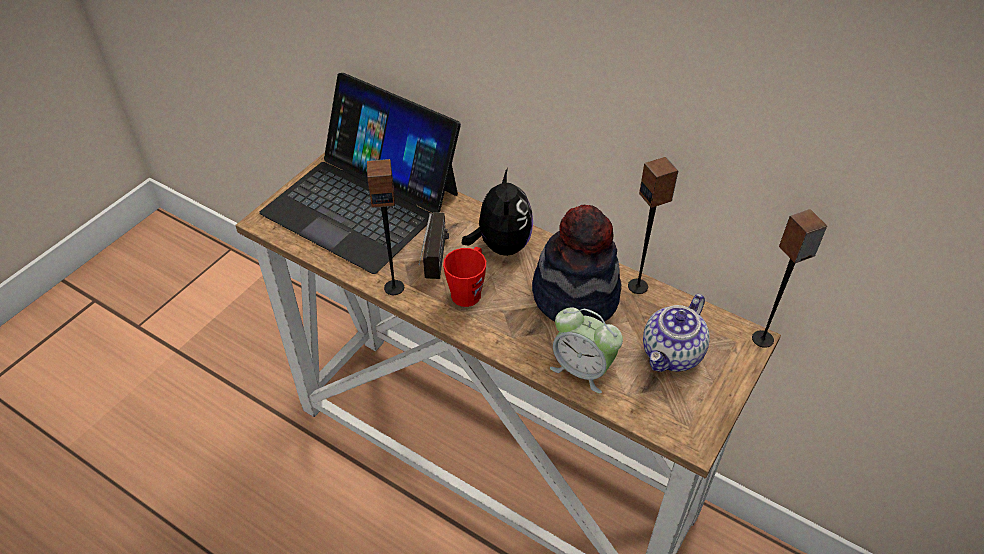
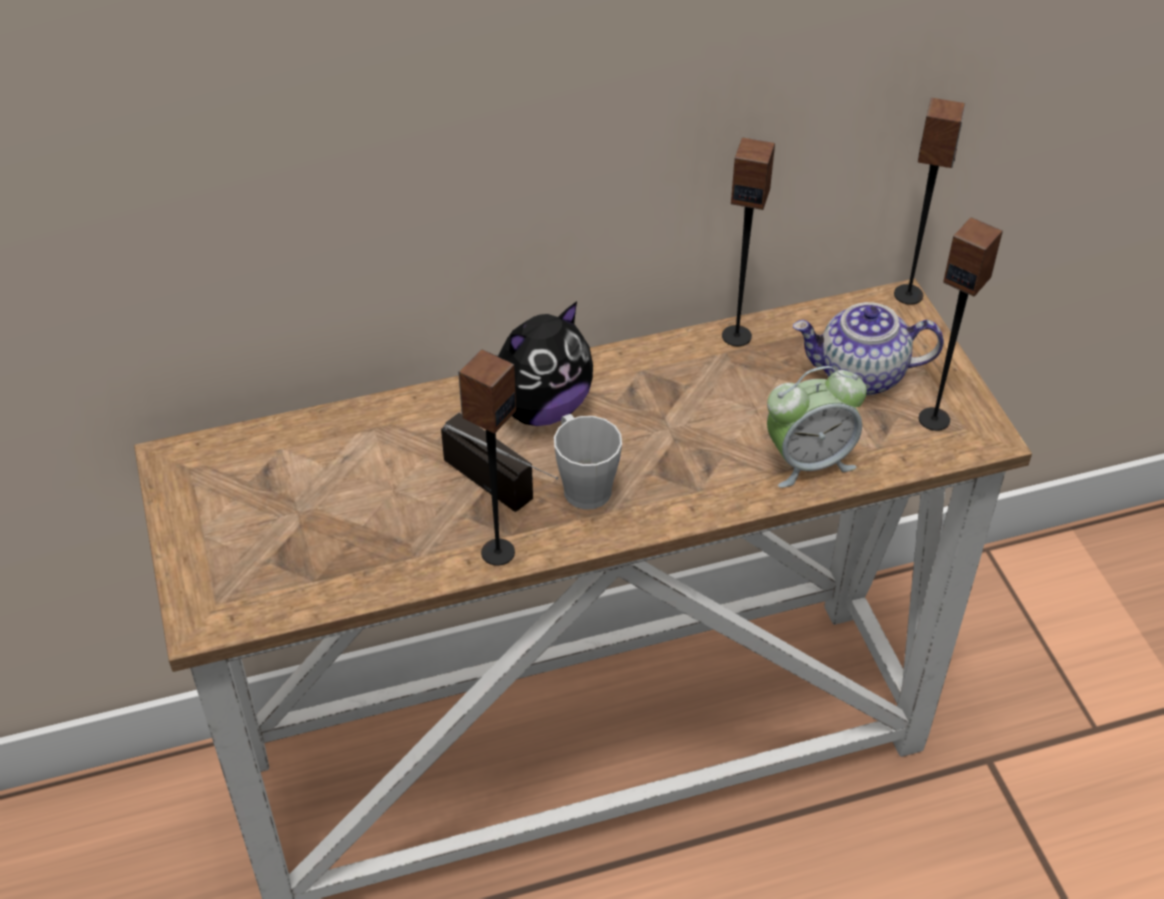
camera: 50 degrees left, 0 degrees up
laptop [259,73,461,274] -> none
red mug [443,247,486,307] -> grey mug [554,414,622,510]
plush toy [462,168,533,256] -> plush toy turned 105 degrees clockwise [495,301,593,426]
hat [532,205,622,322] -> none
teapot [643,294,710,372] -> teapot turned 105 degrees clockwise [793,302,944,396]
none -> speaker [919,217,1003,431]

